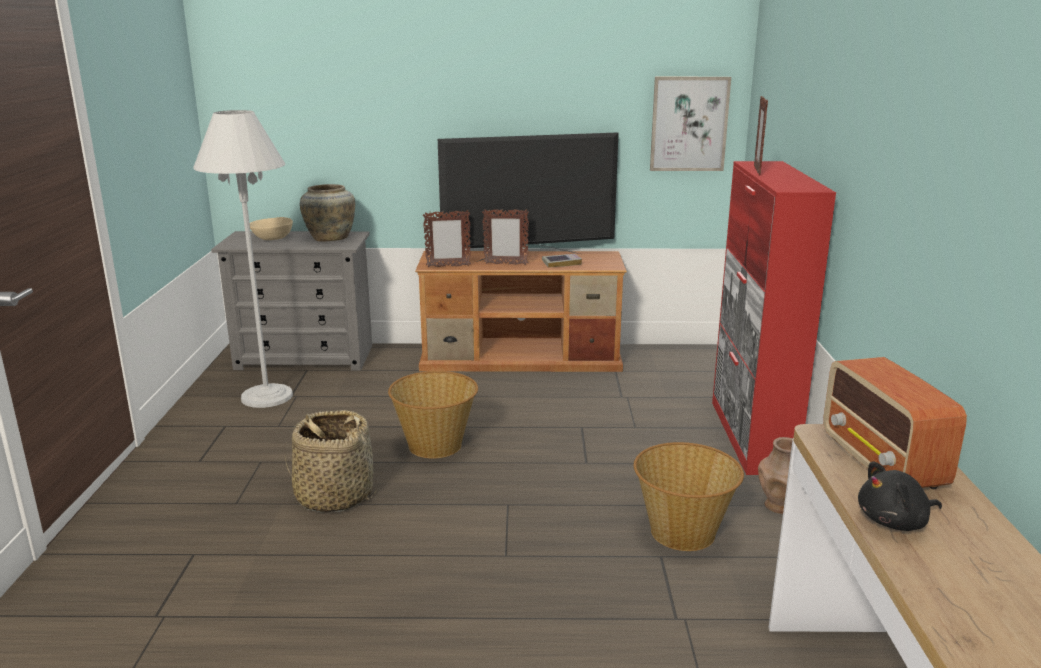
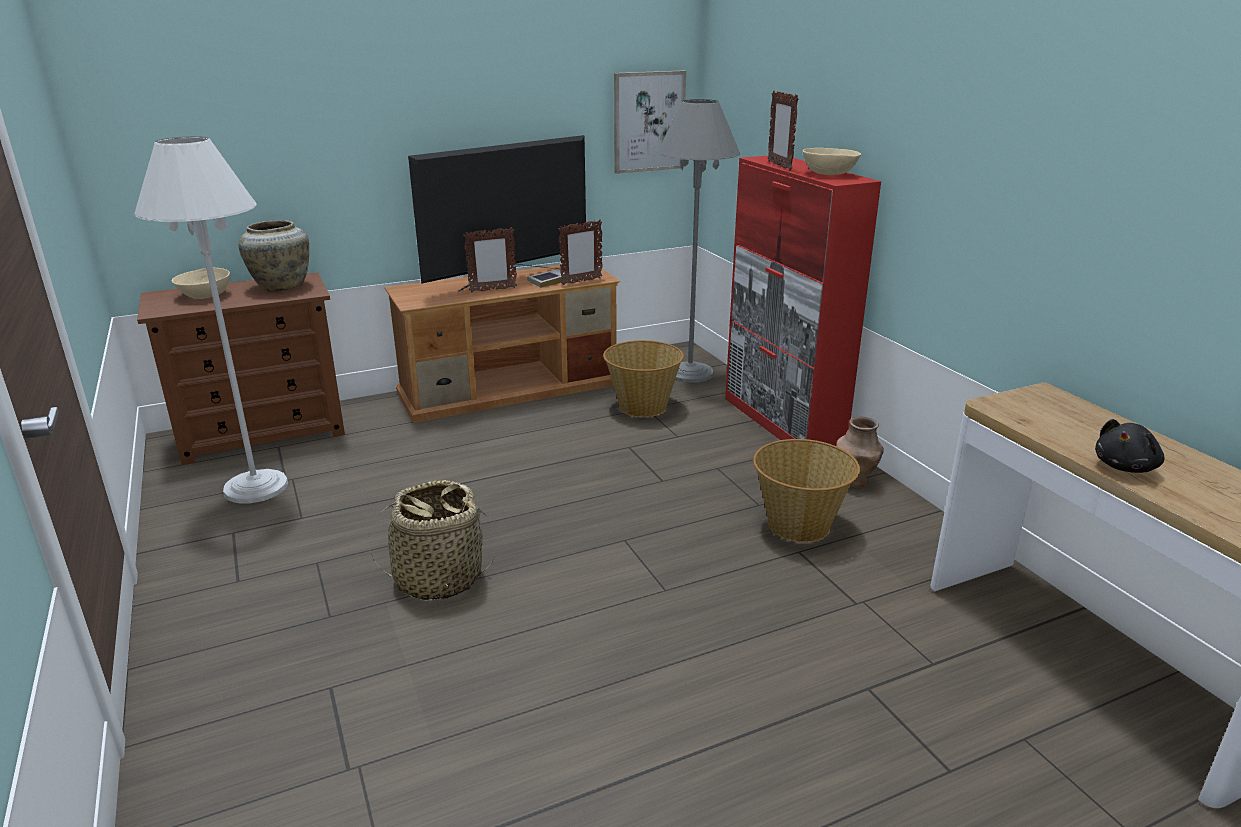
camera: 25 degrees left, 5 degrees up
grey dresser [211,231,372,370] -> brown dresser [137,272,345,465]
basket [388,371,478,458] -> basket moved to [603,340,684,417]
picture frame [423,210,471,267] -> picture frame moved to [558,220,603,285]
radio [823,357,967,489] -> none
none -> grey floor lamp [657,99,740,383]
none -> beige bowl [803,148,861,175]

